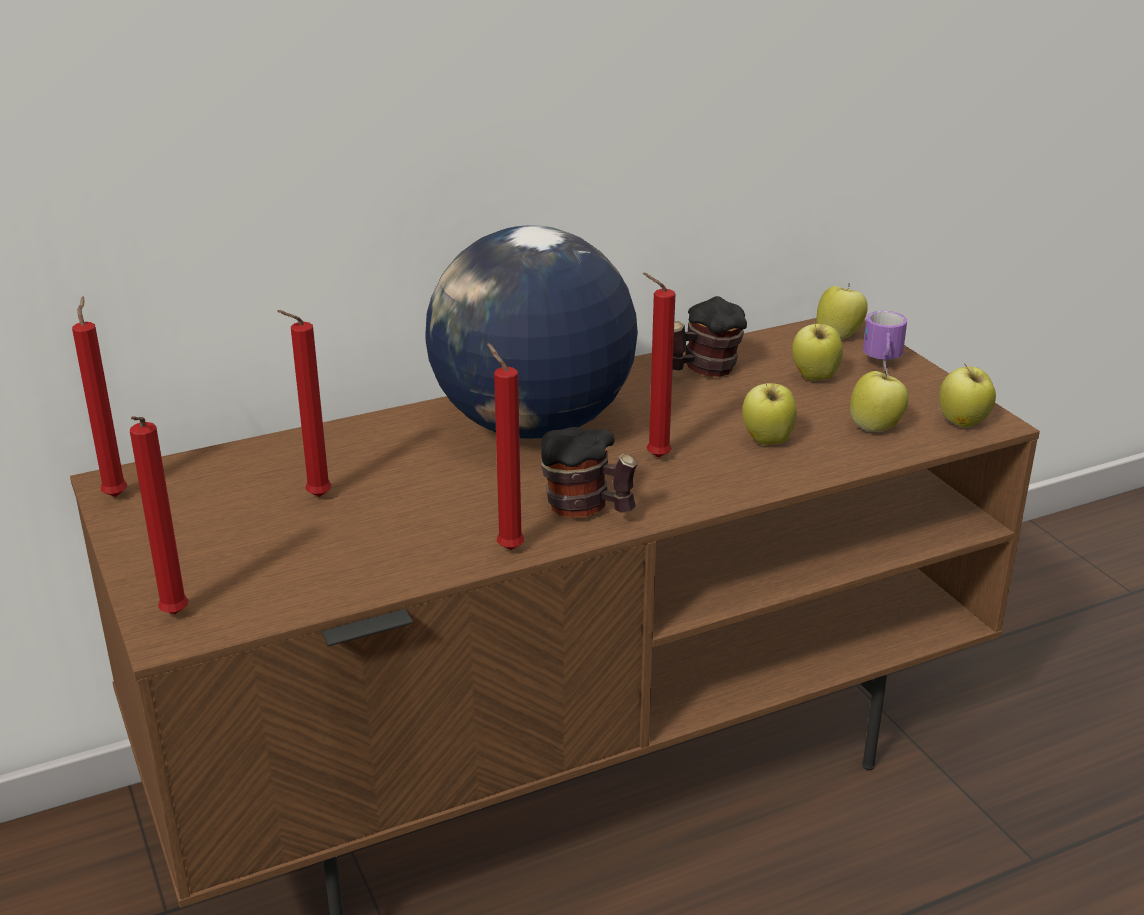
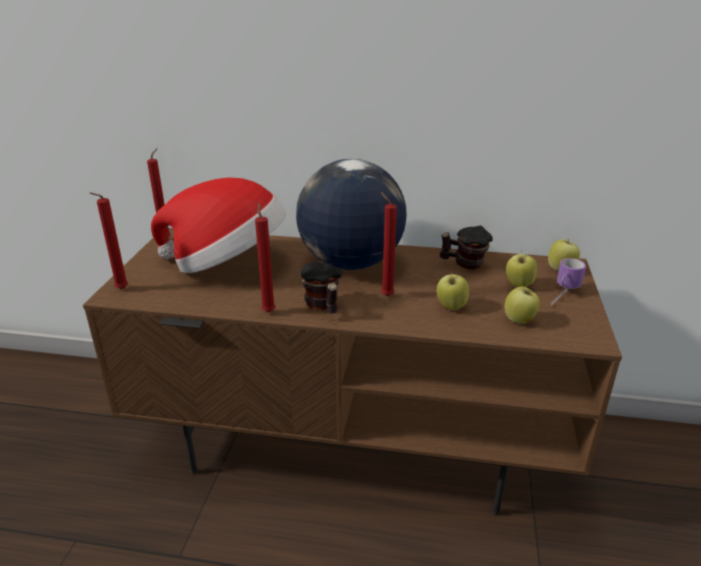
camera: 35 degrees right, 0 degrees up
red candle [277,310,332,497] -> hat [151,178,286,273]
apple [939,363,996,428] -> none

